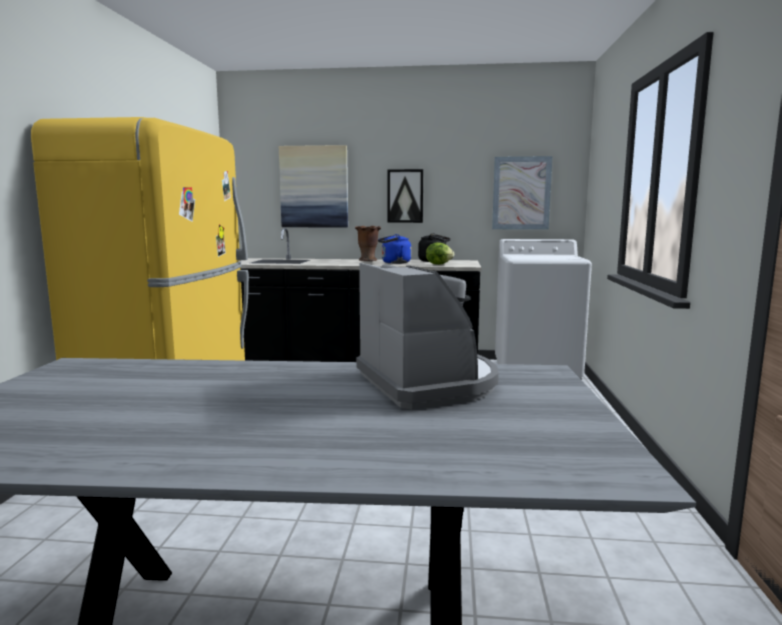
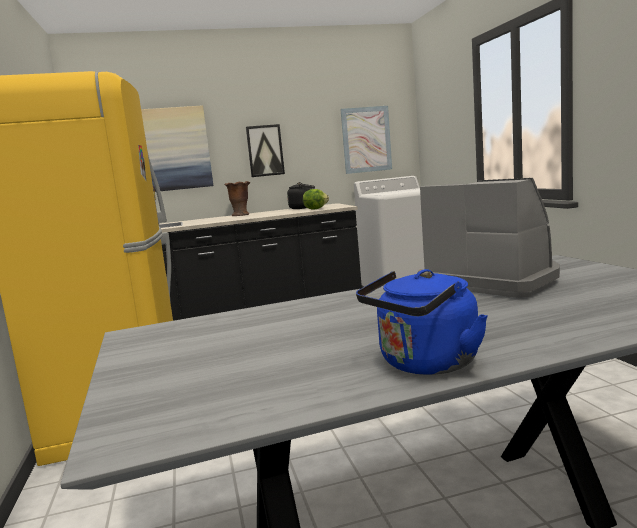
camera: 20 degrees left, 0 degrees up
blue kettle [378,234,411,264] -> blue kettle moved to [356,269,488,375]

